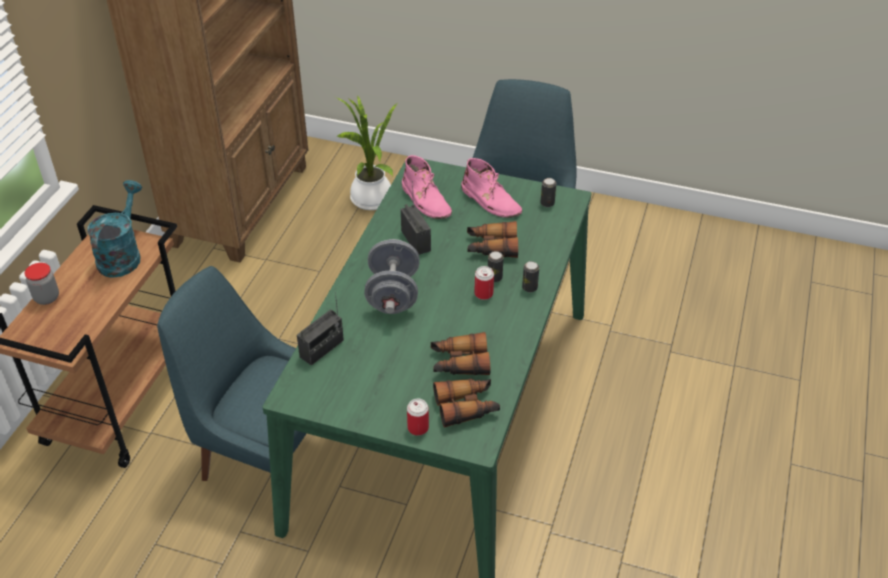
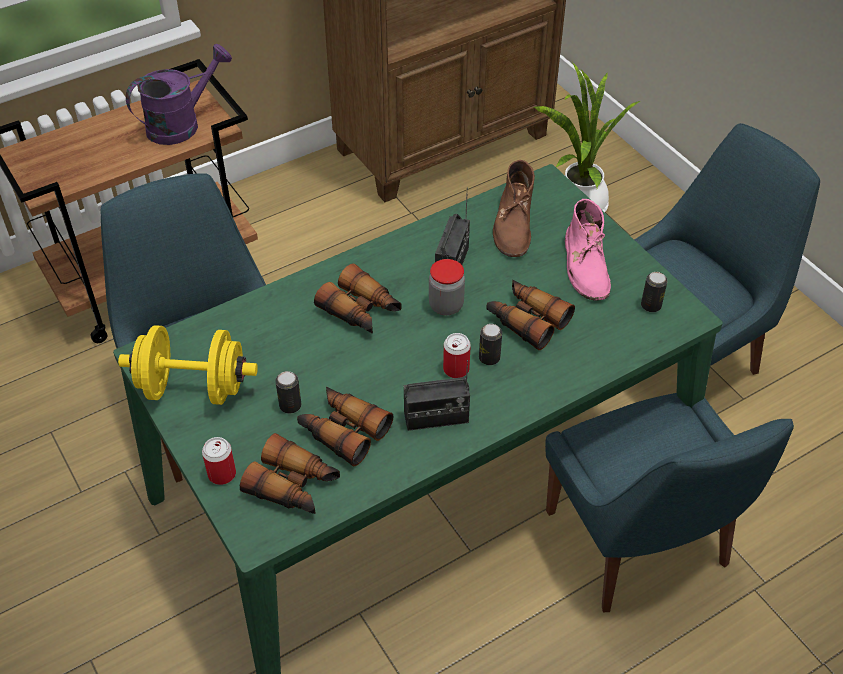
camera: 40 degrees right, 5 degrees up
jar [25,263,59,305] -> jar moved to [429,259,465,315]
turquoise watering can [87,180,142,278] -> purple watering can [126,44,232,145]
radio [297,292,344,366] -> radio moved to [404,360,470,431]
grey dumbbell [364,239,420,314] -> binoculars [314,264,402,333]
pink boot [402,155,452,219] -> brown boot [493,160,535,257]
can [522,261,539,292] -> can moved to [275,371,301,414]
none -> yellow dumbbell [118,325,258,405]
none -> blue chair [545,393,794,612]

